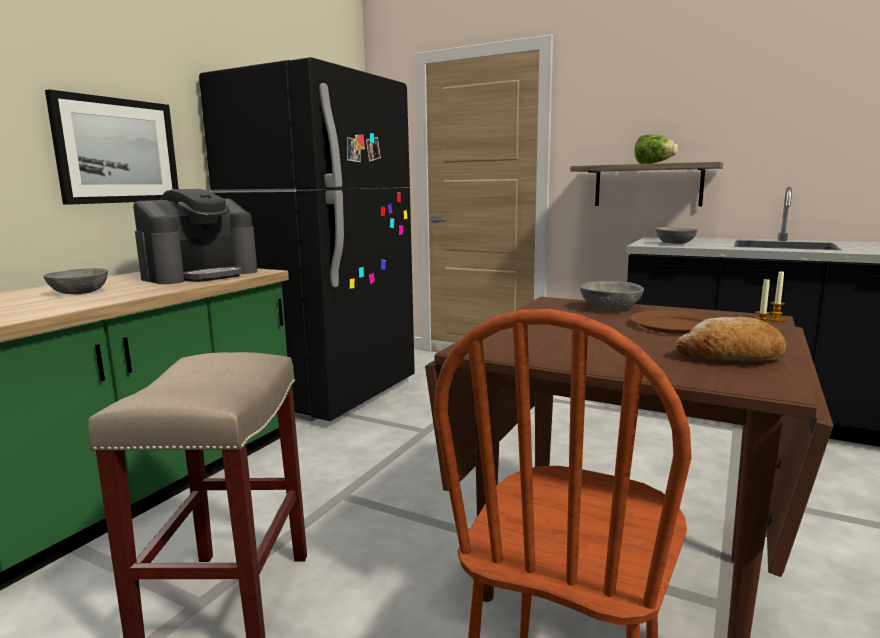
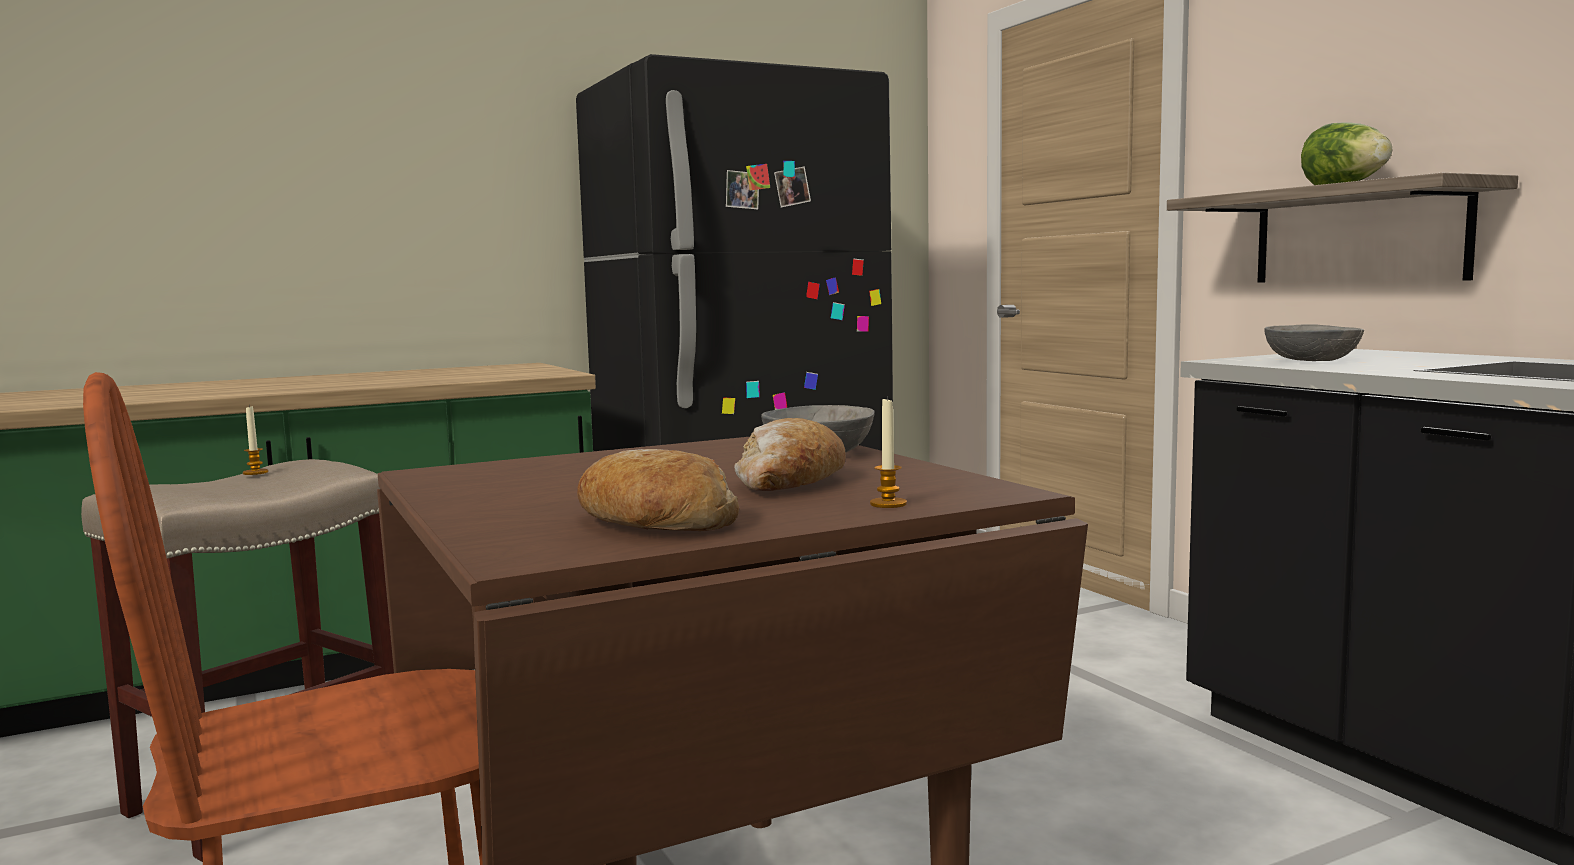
camera: 35 degrees right, 5 degrees down
grey bowl [44,268,108,294] -> none
picture [45,89,179,205] -> none
coffee machine [133,189,257,284] -> none
brown plate [630,311,713,334] -> bread [734,418,846,491]
candle [767,270,786,322] -> candle moved to [243,405,268,475]

